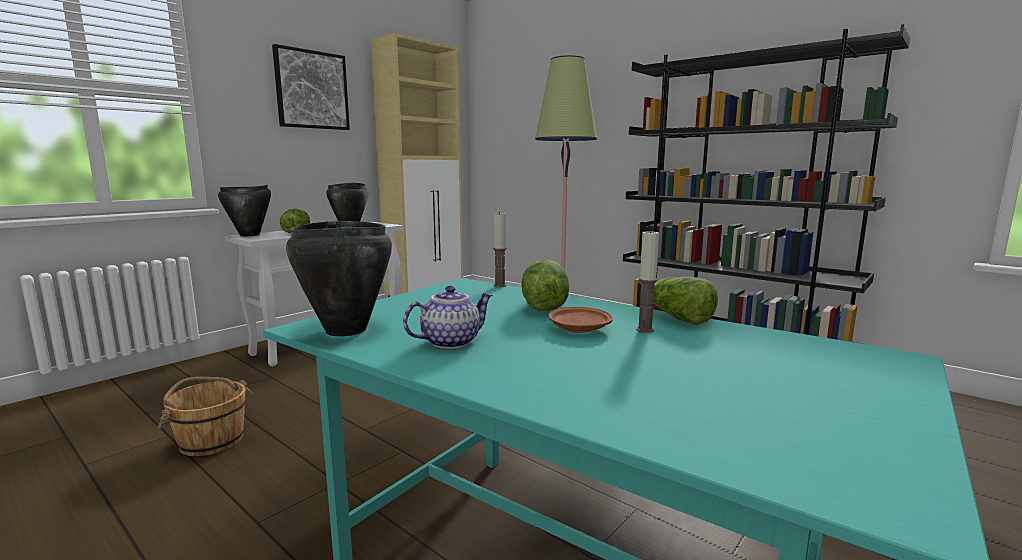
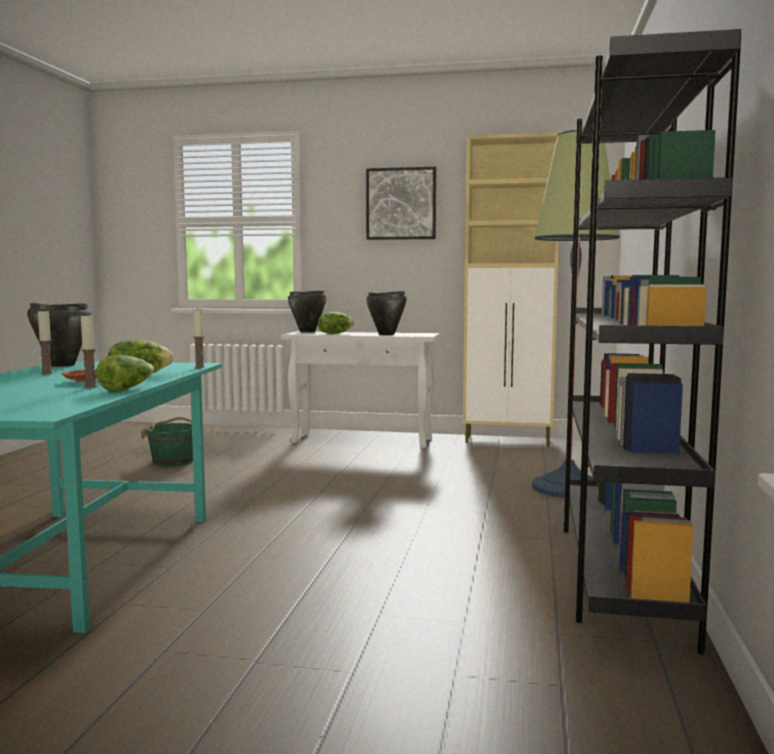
camera: 60 degrees right, 5 degrees down
brown bucket [158,377,252,456] -> green bucket [141,417,204,466]
teapot [403,286,493,349] -> candle [38,310,53,374]

